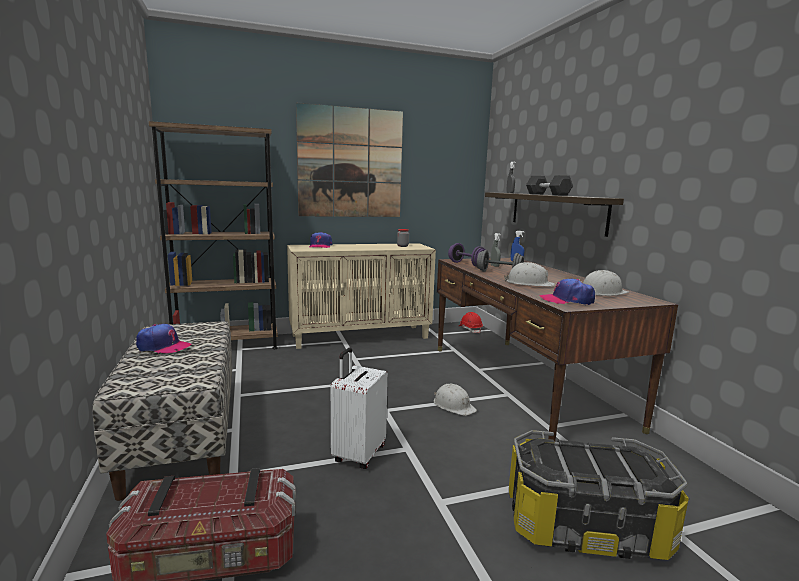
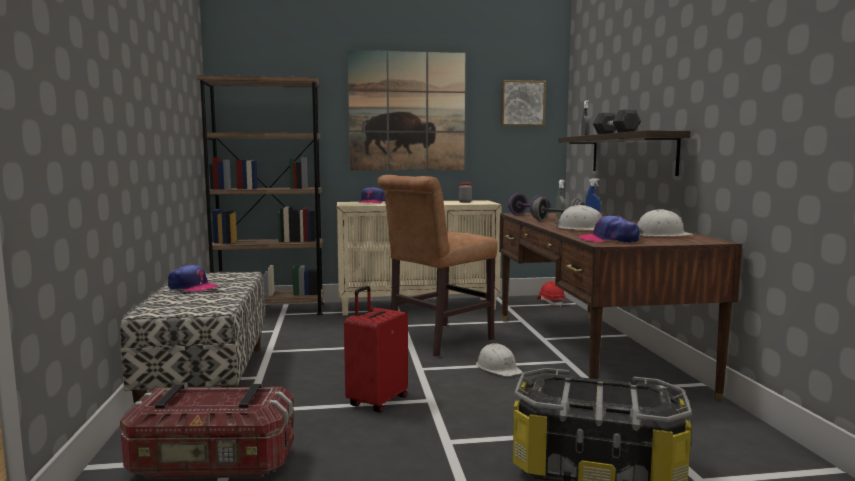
camera: 10 degrees right, 5 degrees down
white suitcase [331,348,388,469] -> red suitcase [344,286,408,413]
none -> brown chair [377,175,498,357]
none -> picture [501,80,546,126]

